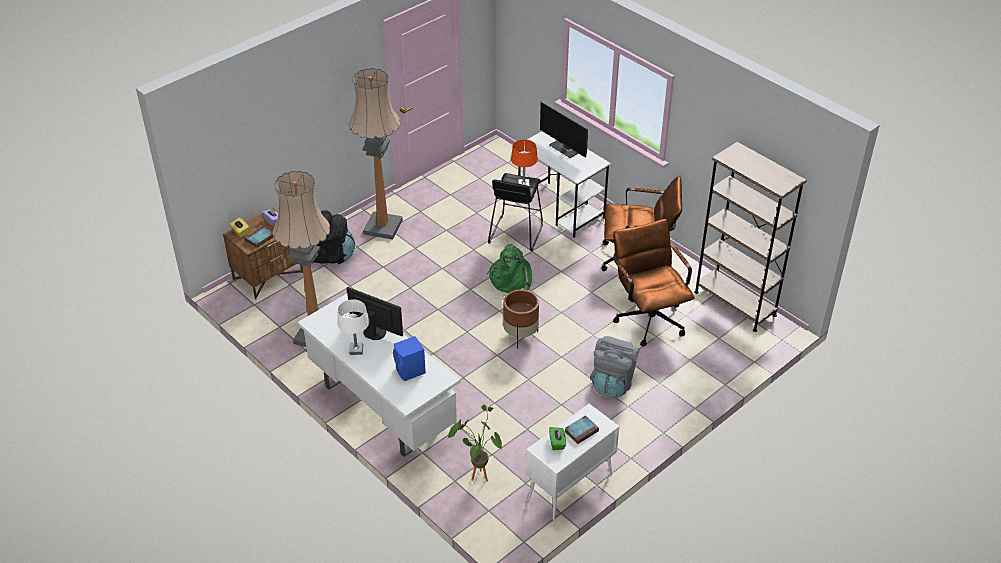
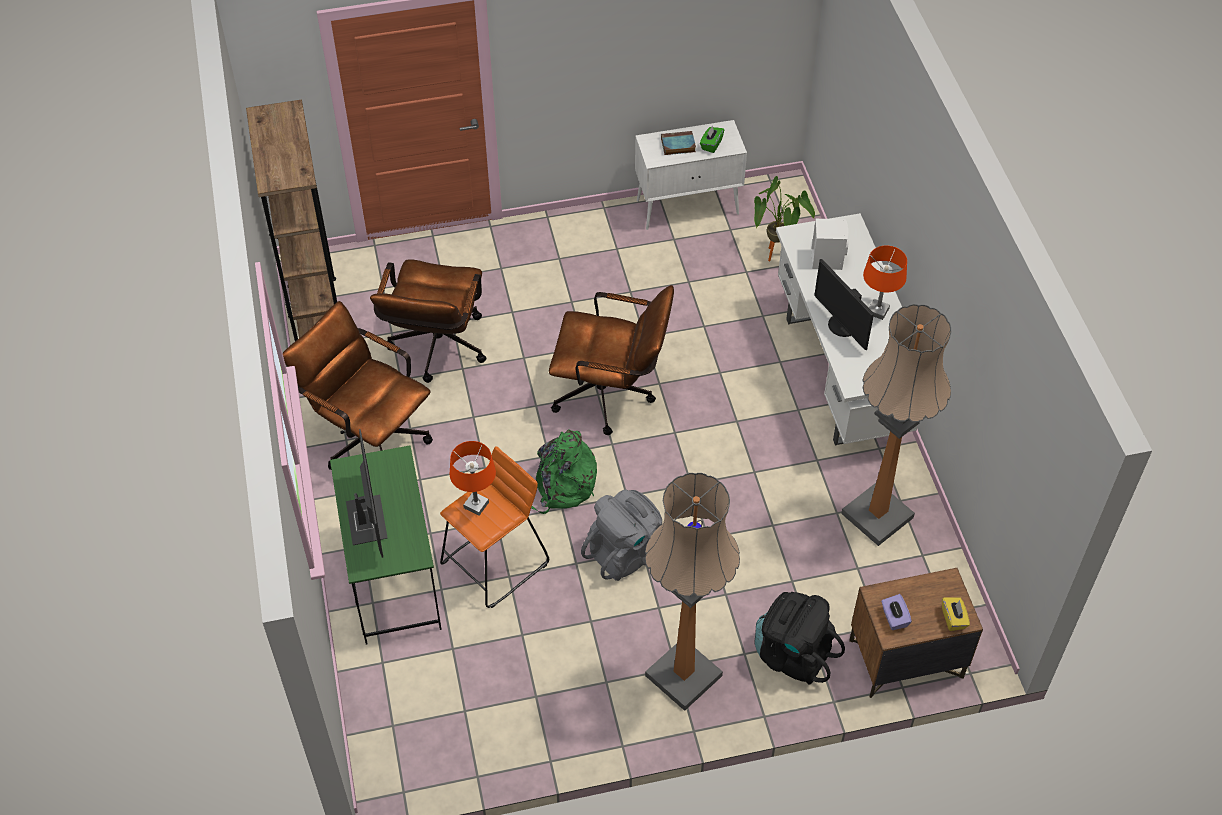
camera: 150 degrees left, 10 degrees up
book [244,226,273,248] -> none
white table lamp [337,299,369,355] -> orange table lamp [863,246,907,320]
blue speaker [393,336,426,381] -> white speaker [811,219,849,270]
black stool [488,173,543,251] -> orange stool [440,446,549,608]
brown planter [503,289,539,349] -> brown office chair [549,285,674,435]
white desk [518,131,611,238] -> green desk [330,445,442,645]
grey backpack [590,336,639,397] -> grey backpack moved to [581,489,662,581]

